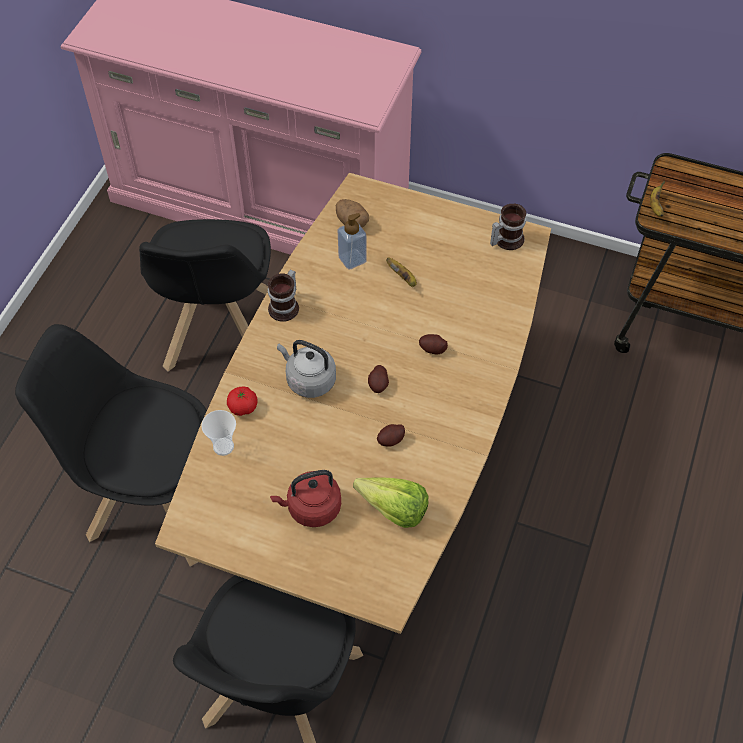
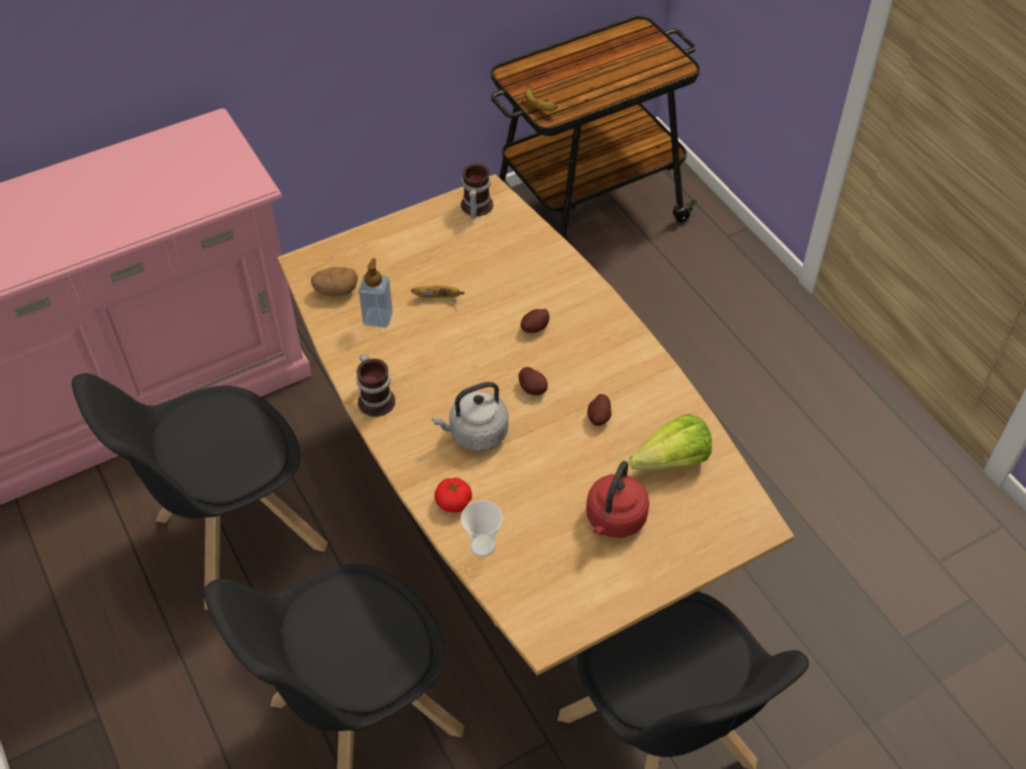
camera: 50 degrees left, 5 degrees down
black chair [139,219,271,372] -> black chair turned 105 degrees clockwise [72,373,328,610]

